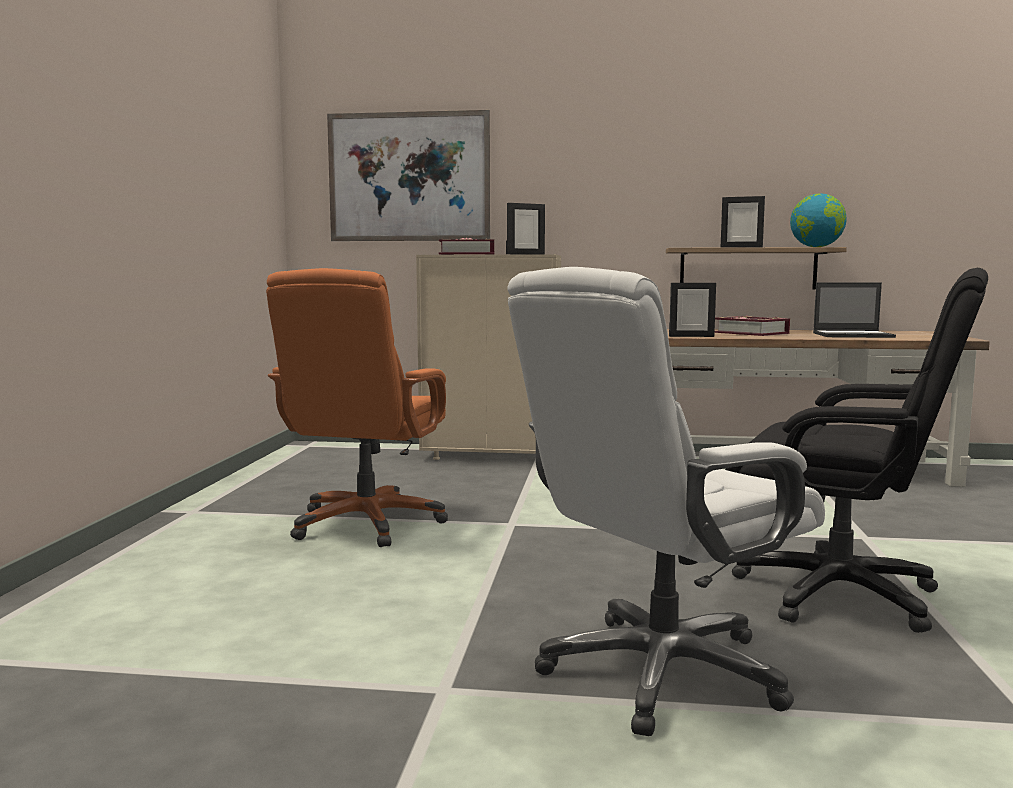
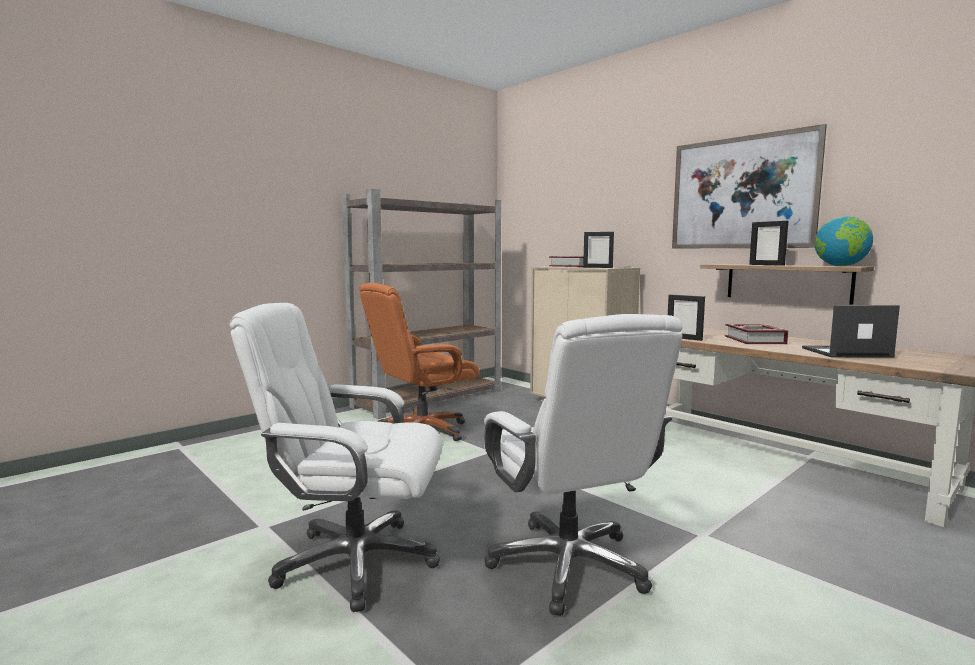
camera: 40 degrees right, 0 degrees up
picture [327,110,490,241] -> picture moved to [672,124,827,248]
black office chair [725,268,988,633] -> white office chair [484,314,683,616]
laptop [813,282,896,338] -> laptop turned 135 degrees clockwise [802,305,900,357]
none -> brown bookcase [342,189,501,419]

